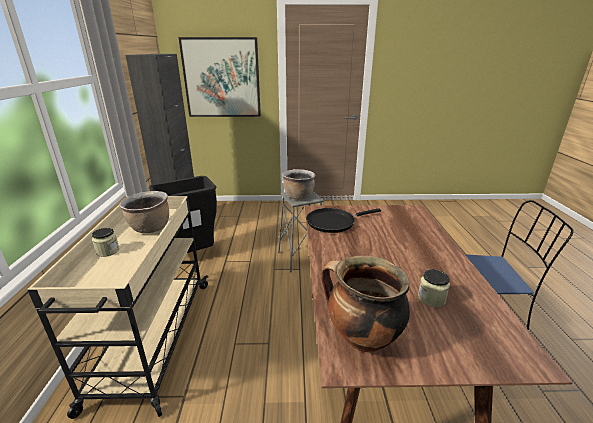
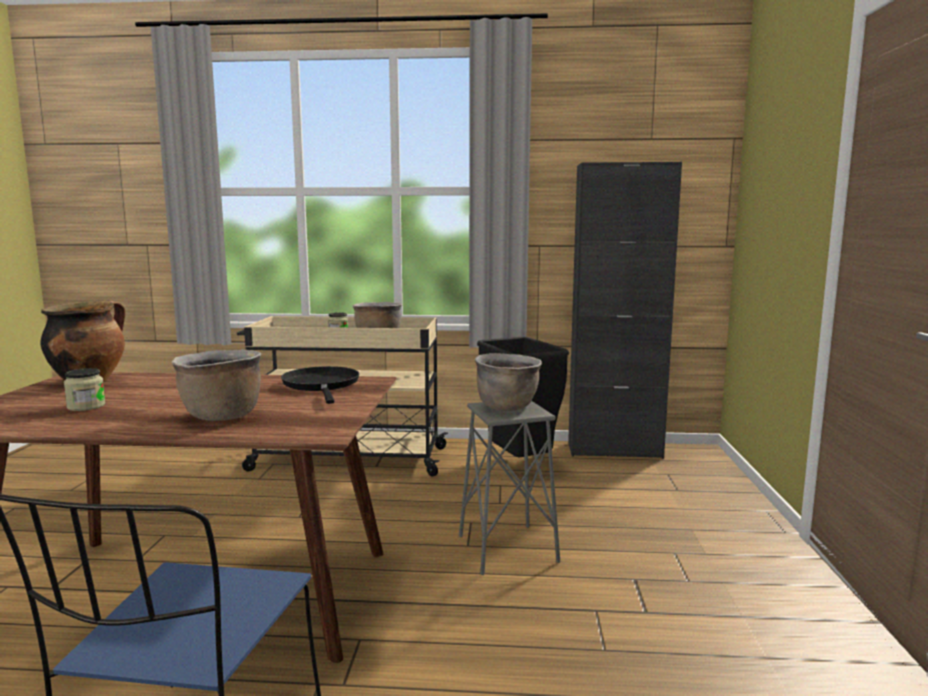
camera: 95 degrees right, 15 degrees down
picture [178,37,261,117] -> none
none -> brown cooking pot [171,349,261,421]

